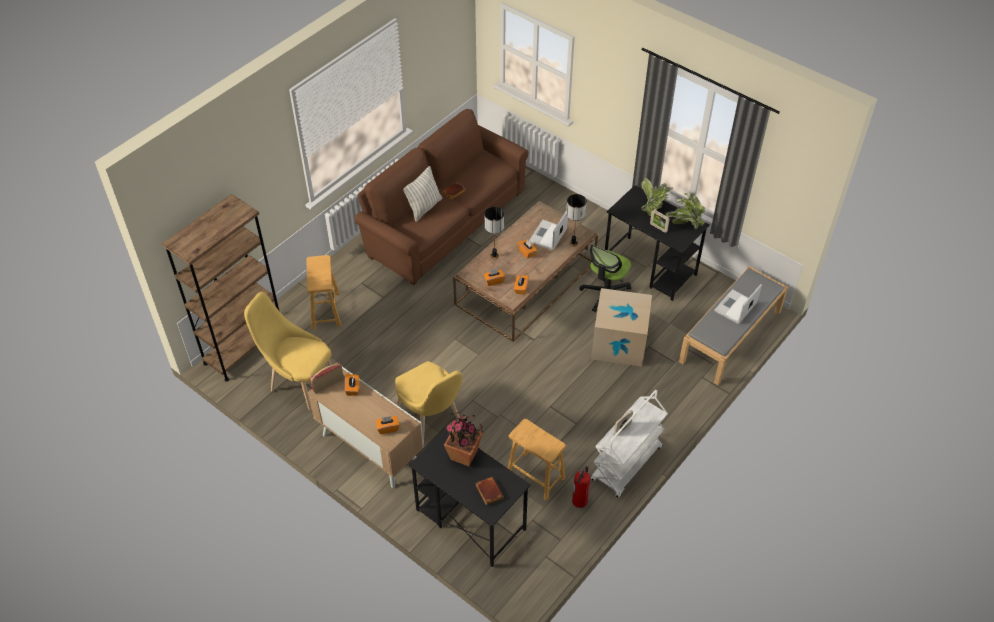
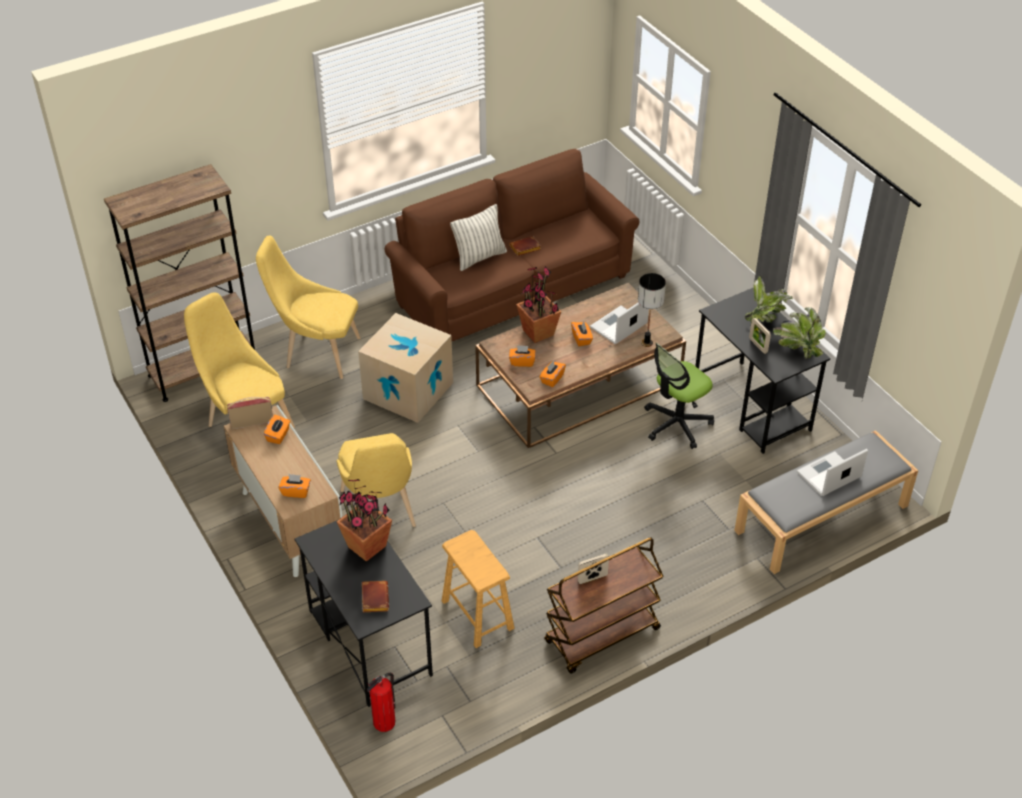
camera: 20 degrees right, 5 degrees down
brown stool [306,255,341,329] -> yellow chair [256,236,360,379]
table lamp [485,207,504,259] -> potted plant [516,266,561,343]
fire extinguisher [572,466,590,508] -> fire extinguisher moved to [367,673,395,732]
cardboard box [591,288,652,367] -> cardboard box moved to [358,313,453,423]
white cart [591,390,668,498] -> brown cart [544,537,664,674]

